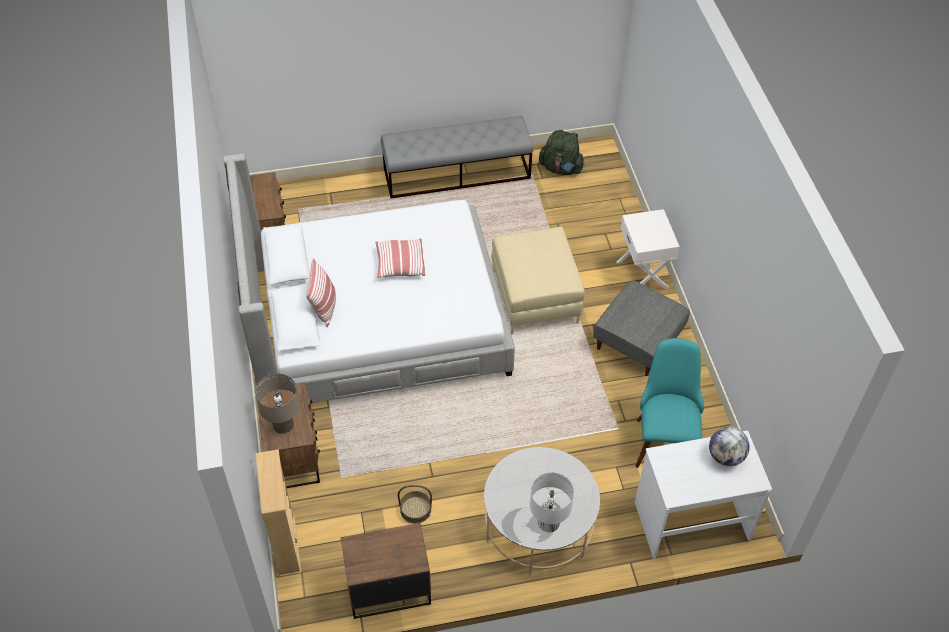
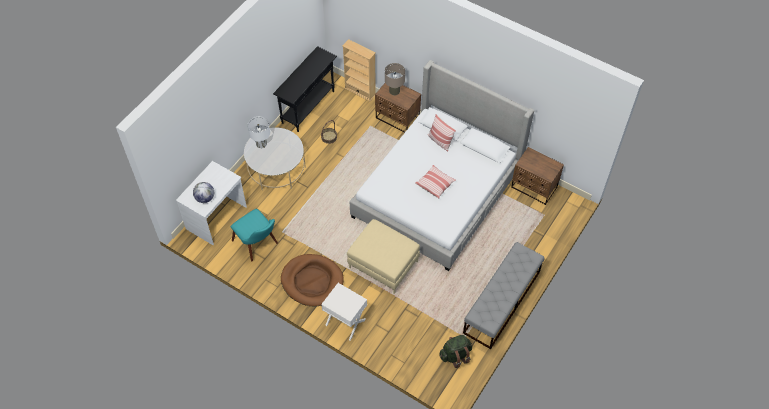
camera: 135 degrees right, 5 degrees up
brown nightstand [340,523,431,619] -> black console table [273,46,337,132]
grey ottoman [593,281,690,376] -> brown dog bed [281,254,344,306]

